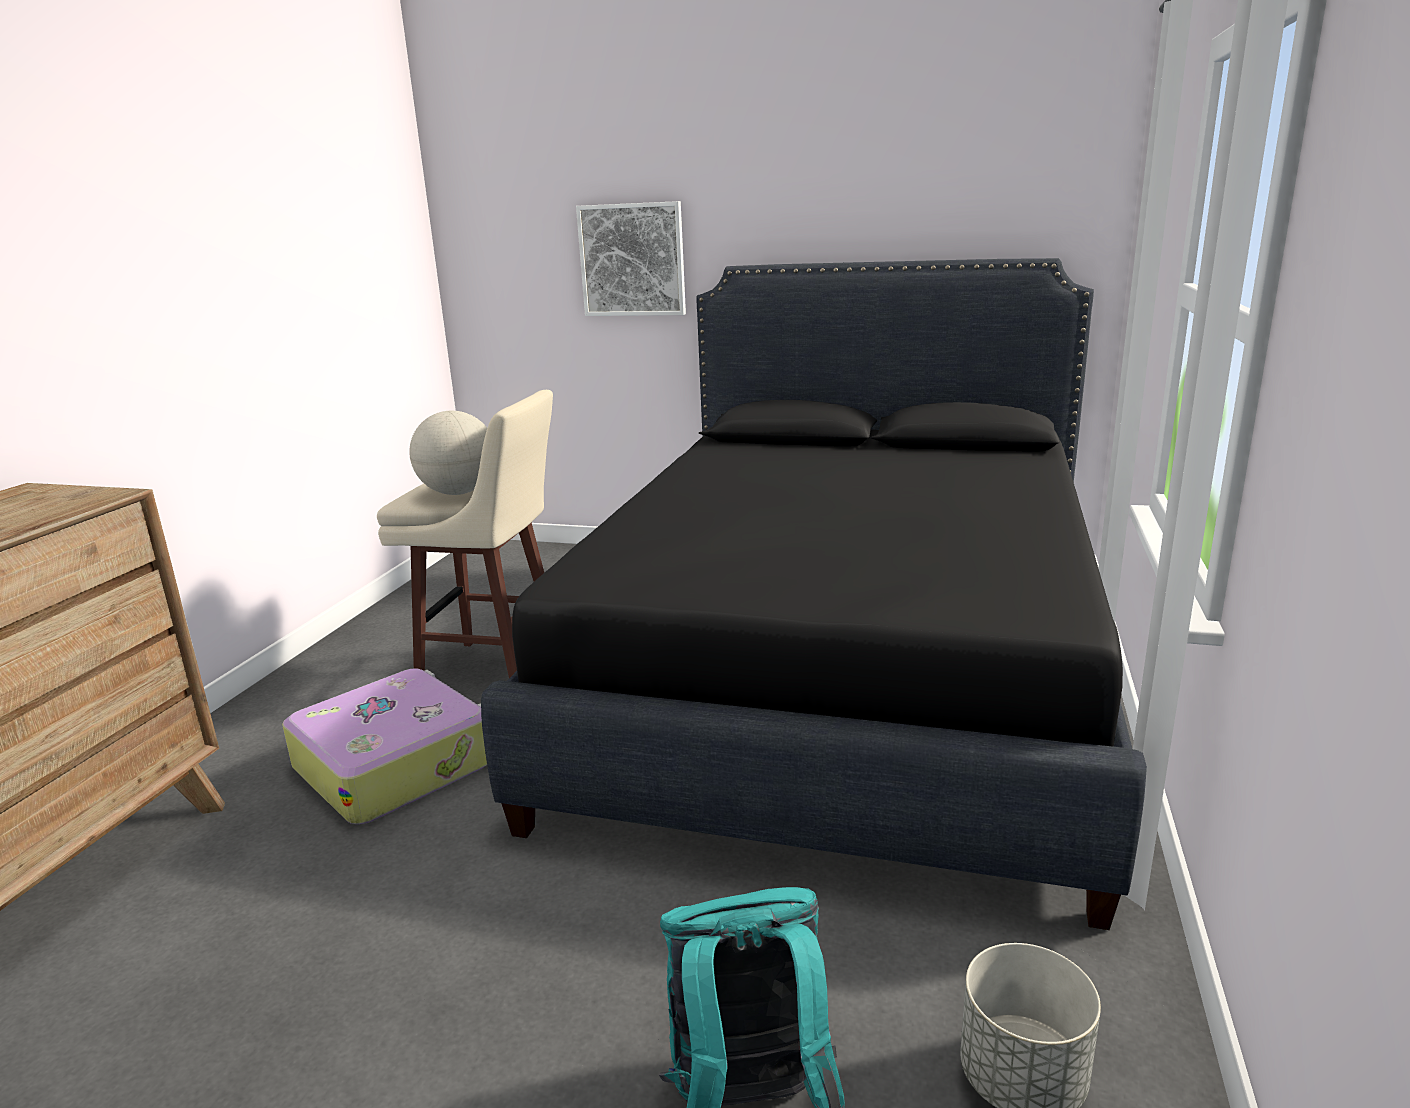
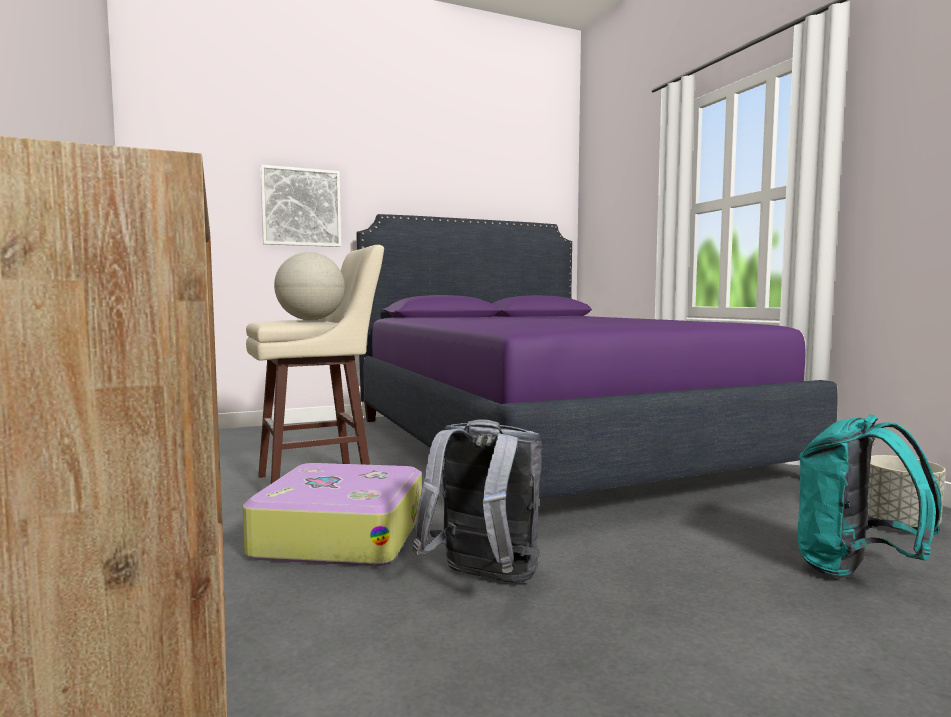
camera: 40 degrees left, 15 degrees down
black bed [481,258,1147,930] -> purple bed [357,214,838,499]
none -> grey backpack [412,419,542,583]

